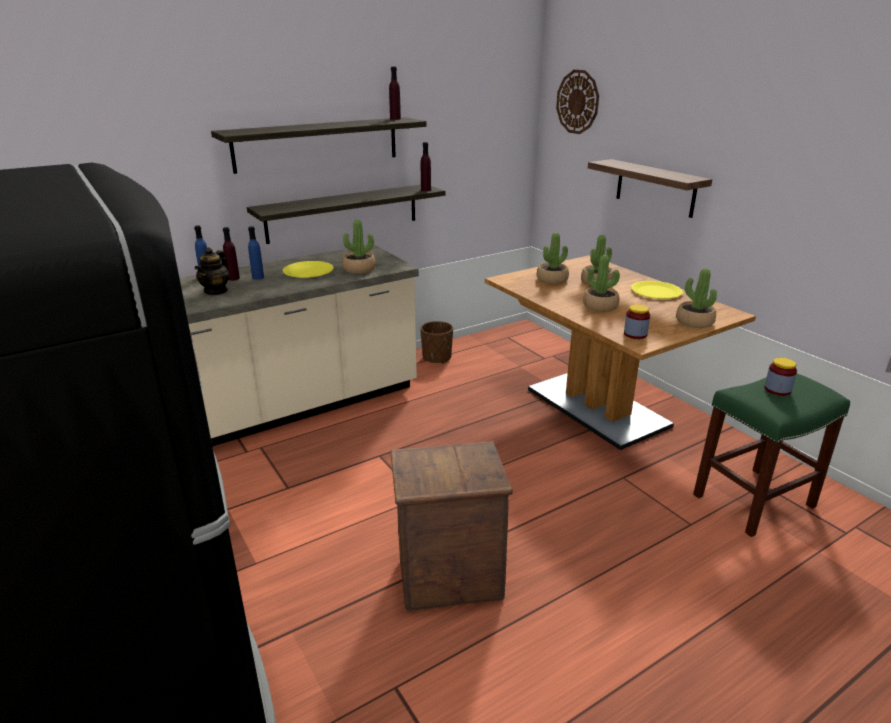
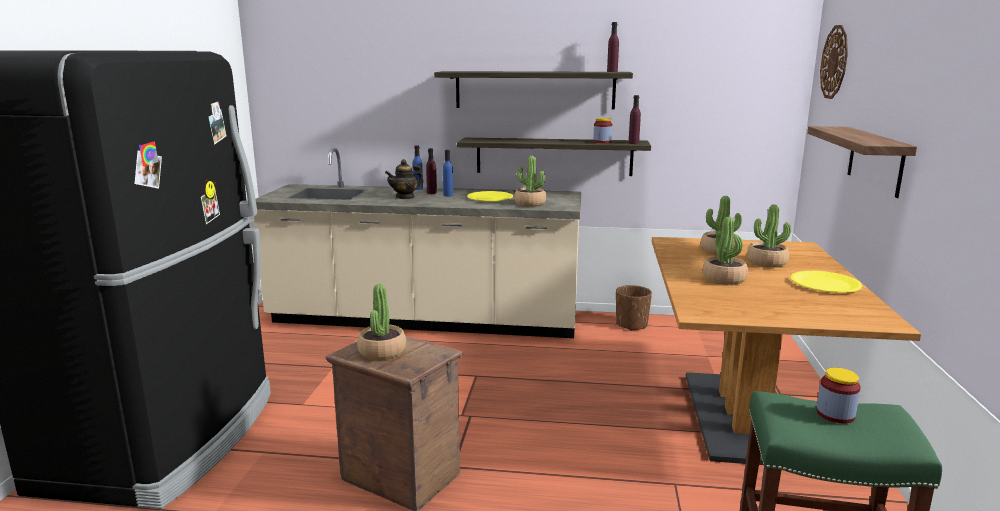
camera: 40 degrees right, 10 degrees down
jar [624,304,650,339] -> jar moved to [593,118,612,143]
potted plant [676,268,717,328] -> potted plant moved to [357,284,406,360]

